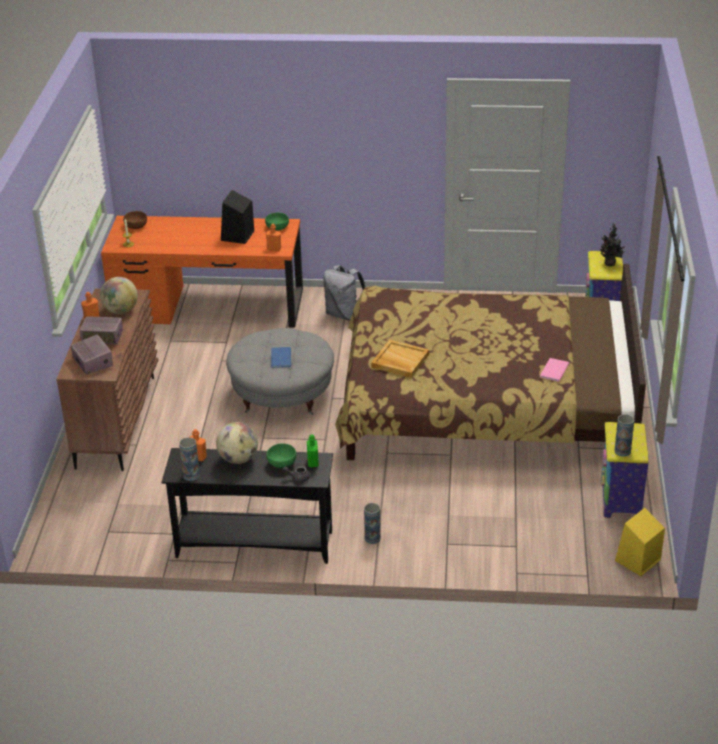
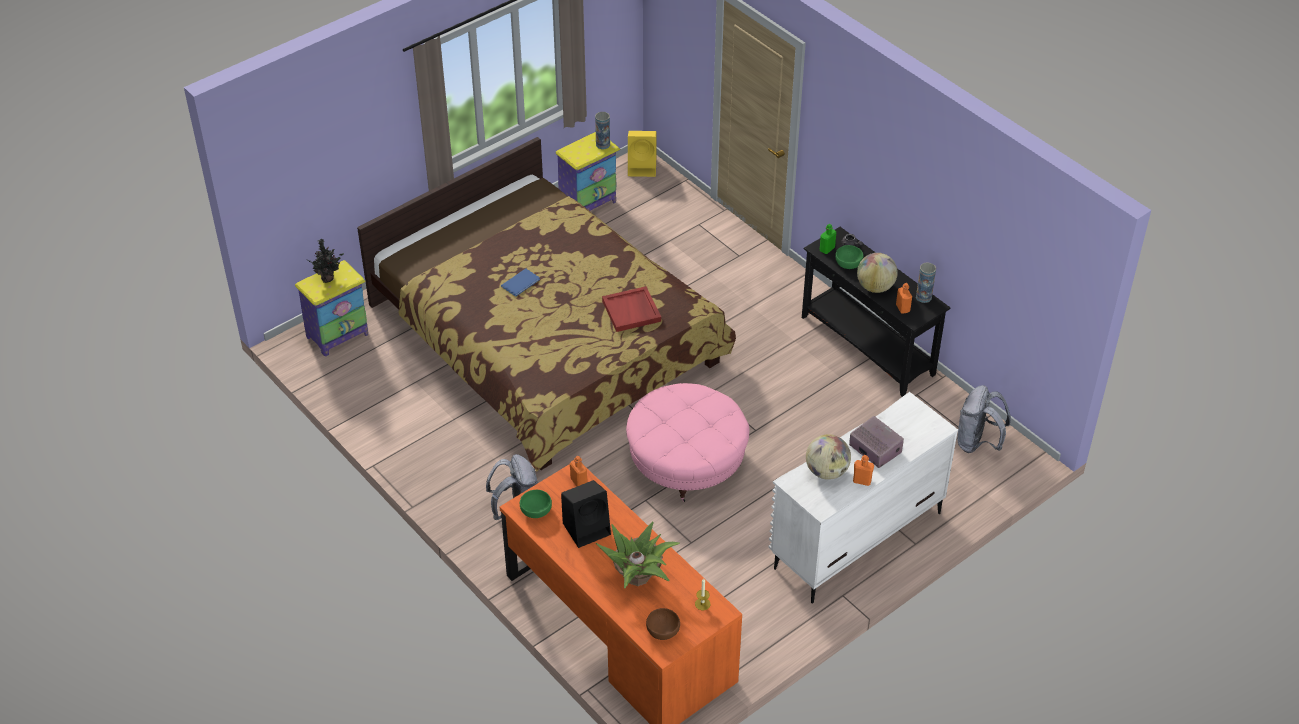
camera: 135 degrees left, 10 degrees up
brown dresser [56,289,158,471] -> white dresser [768,392,958,603]
radio [71,335,113,374] -> none
grey ottoman [226,328,334,415] -> pink ottoman [626,383,749,502]
blue book [271,347,291,368] -> blue book moved to [501,269,540,296]
vase [364,503,381,544] -> none
beige tray [371,340,429,378] -> red tray [602,286,661,332]
pink book [540,358,569,382] -> none
none -> potted plant [595,521,680,588]
none -> grey backpack [957,385,1011,453]

